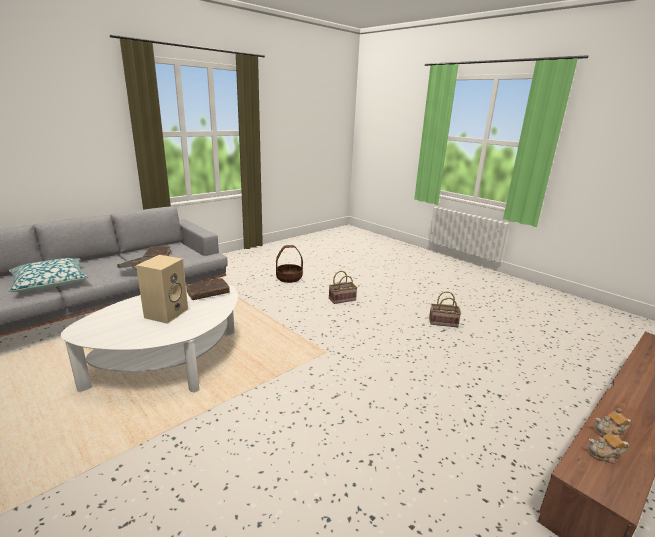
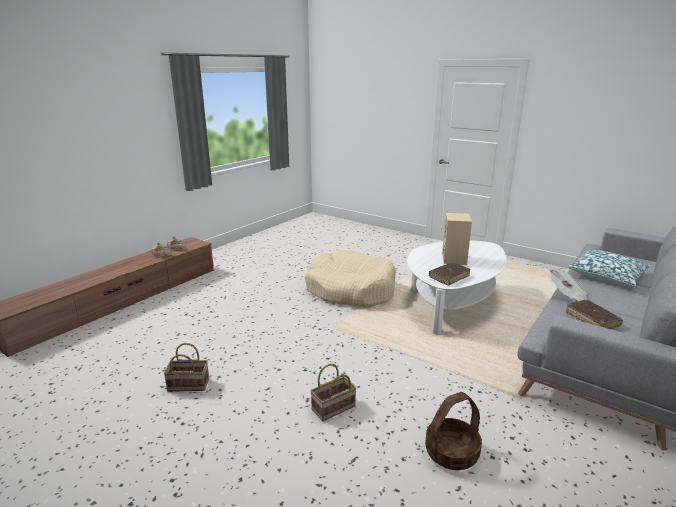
camera: 170 degrees right, 0 degrees up
none -> beige dog bed [305,250,396,308]

